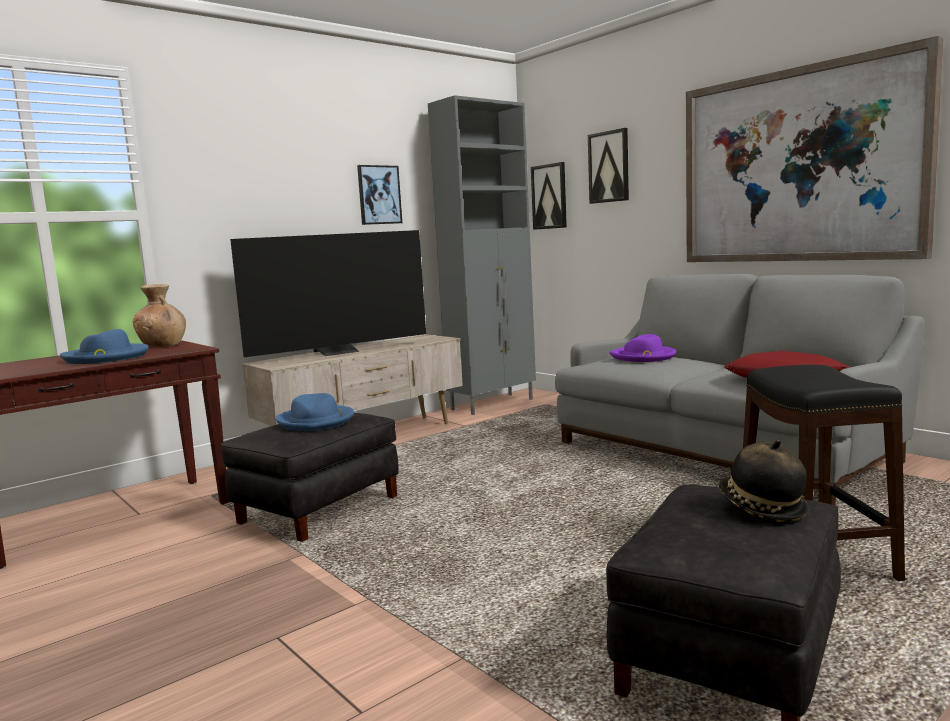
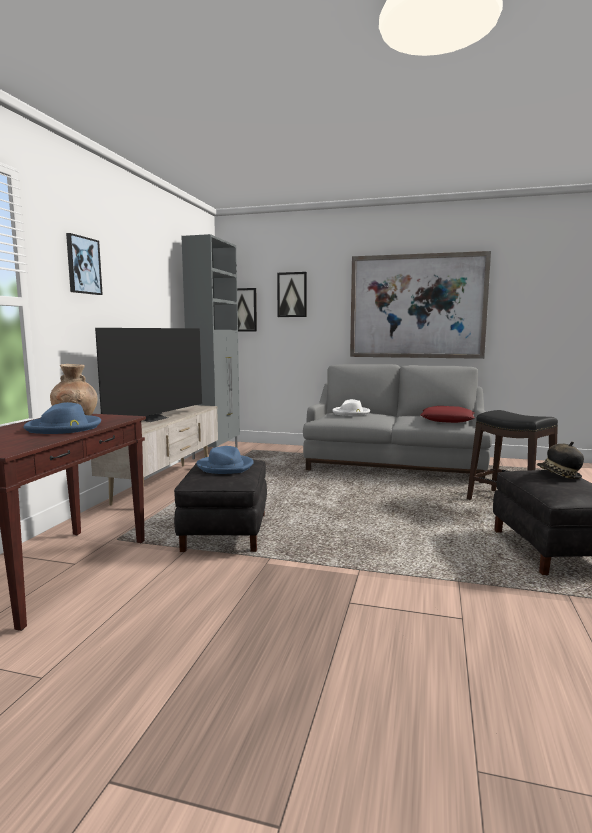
camera: 35 degrees left, 0 degrees up
picture [357,165,402,225] -> picture moved to [66,233,103,295]
purple hat [610,334,676,362] -> white hat [333,399,370,416]

